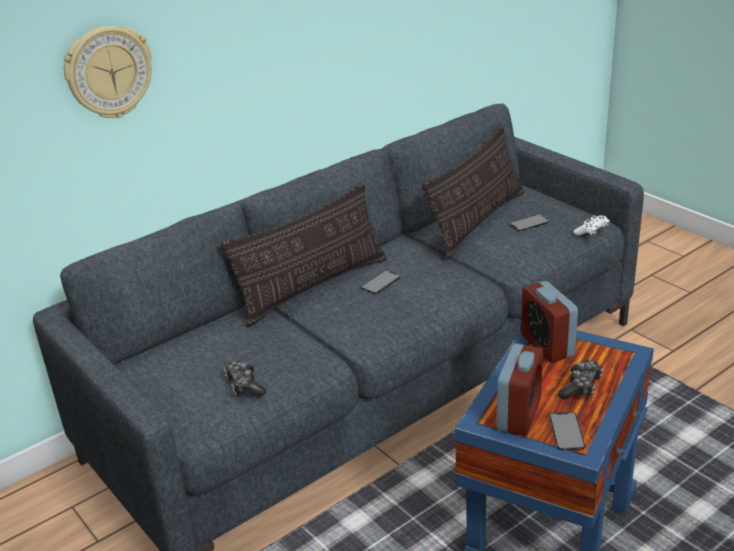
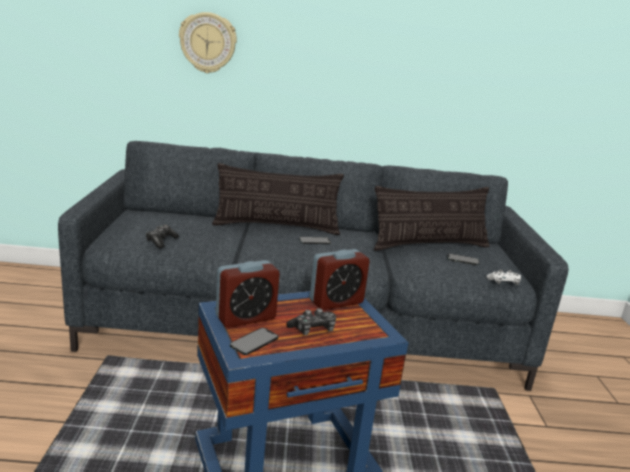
camera: 35 degrees right, 10 degrees down
alarm clock [521,281,578,363] -> alarm clock turned 135 degrees counterclockwise [310,249,370,310]

